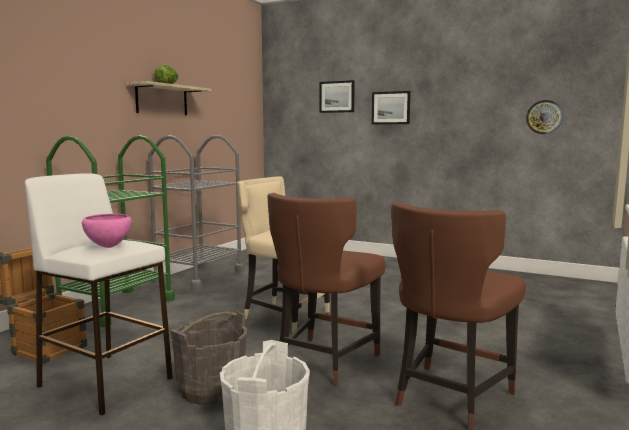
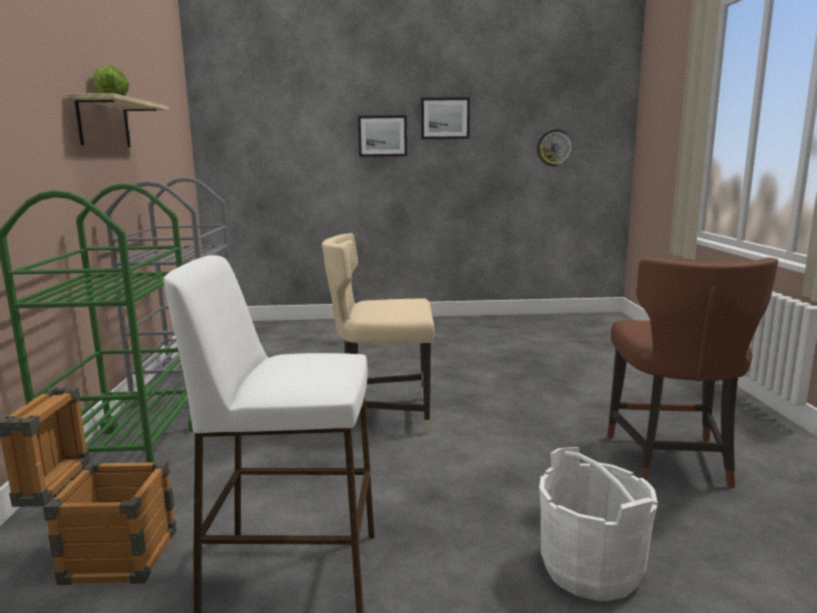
camera: 30 degrees left, 5 degrees up
pink bowl [82,214,131,248] -> none
grey bucket [170,310,247,405] -> none
brown chair [267,193,386,386] -> none
picture [320,80,355,113] -> picture moved to [421,97,470,139]

